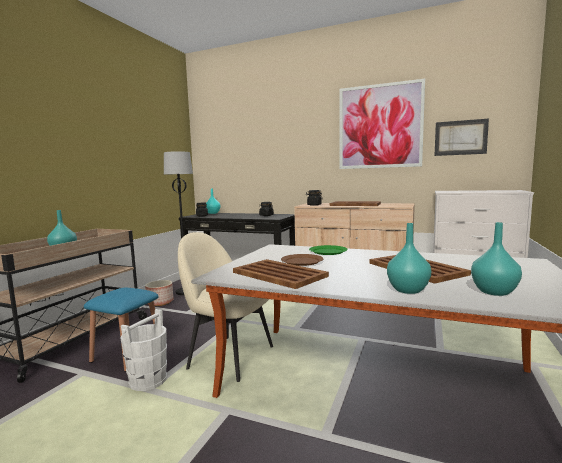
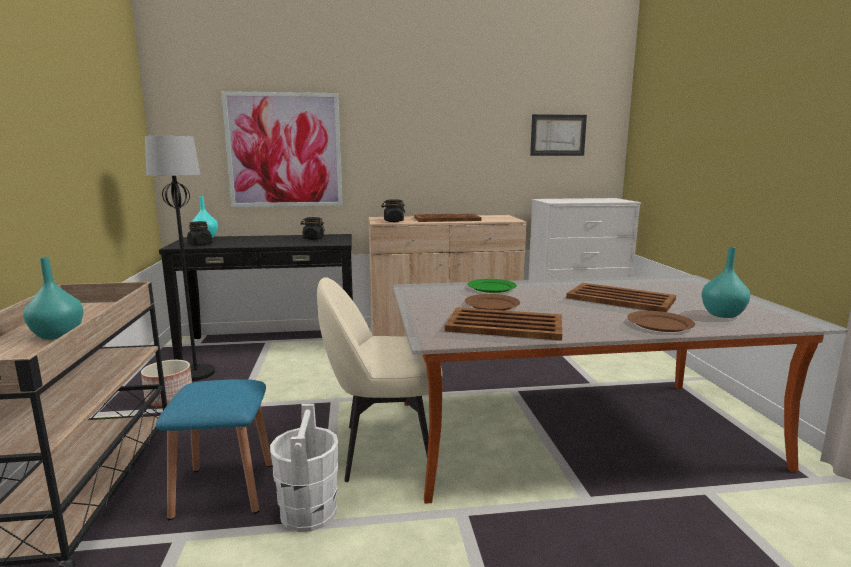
camera: 30 degrees left, 5 degrees up
picture [340,79,425,169] -> picture moved to [221,91,343,207]
turquoise vase [387,223,431,294] -> brown plate [627,311,695,332]

